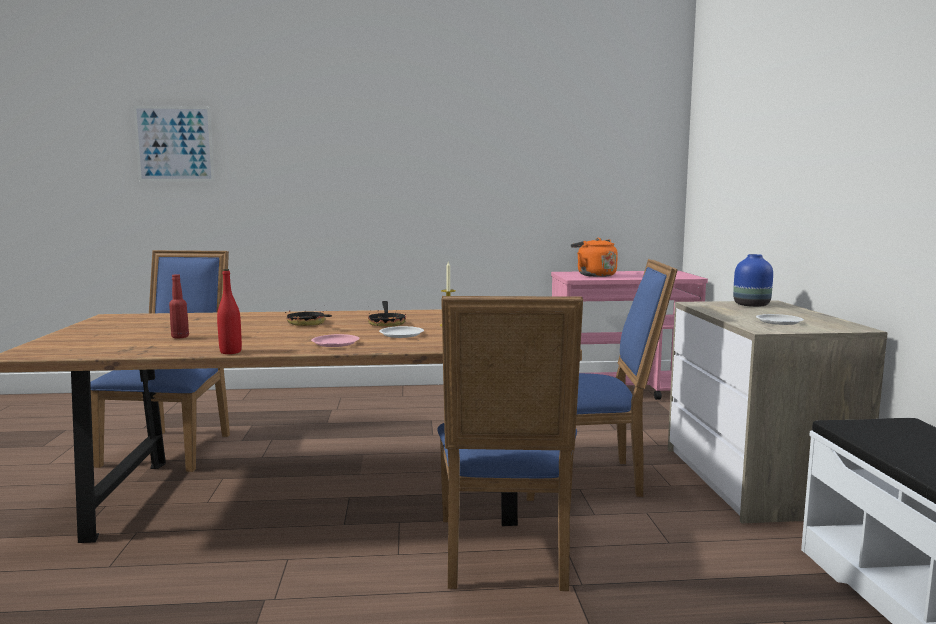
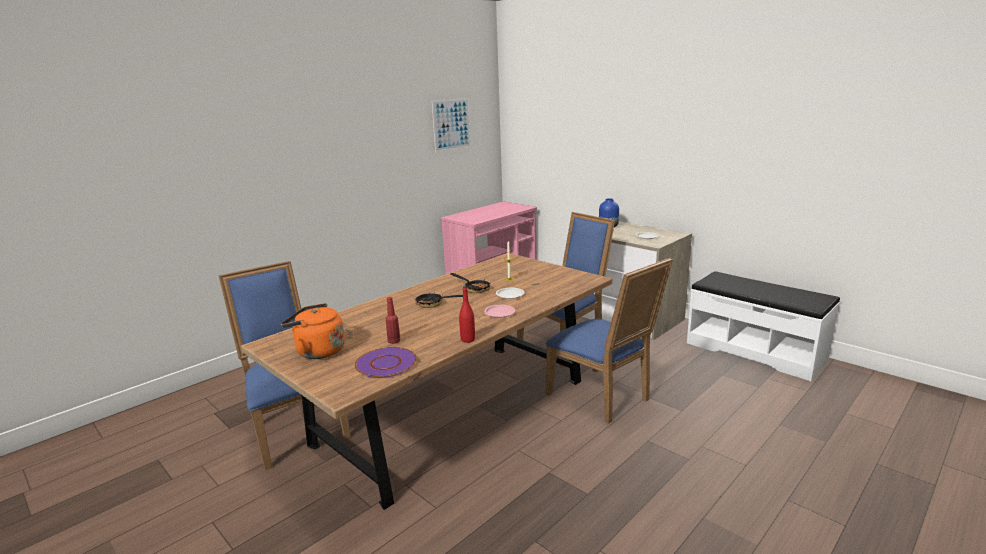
camera: 40 degrees left, 10 degrees up
picture [134,106,214,181] -> picture moved to [432,98,471,152]
orange kettle [571,238,618,277] -> orange kettle moved to [281,303,345,359]
none -> purple plate [354,347,417,378]

